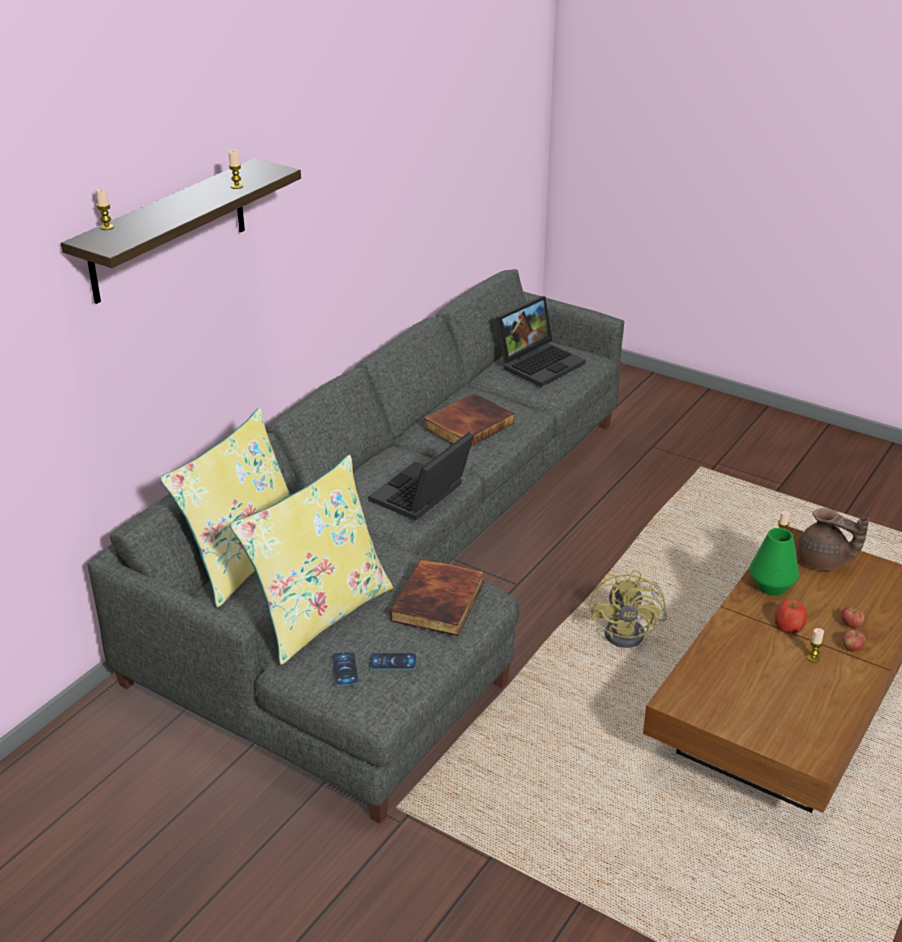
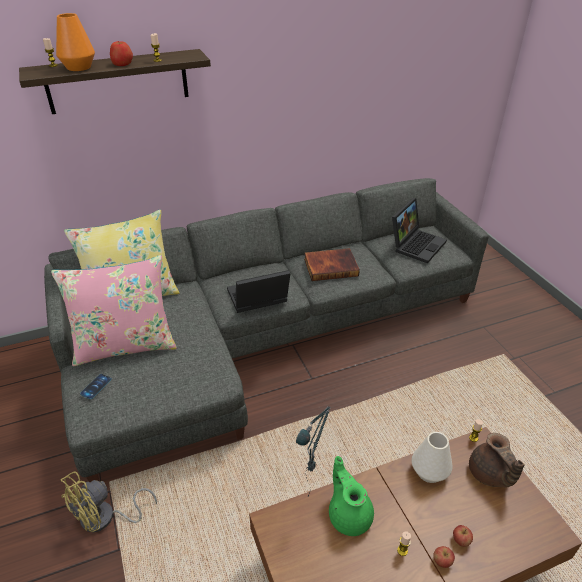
camera: 35 degrees right, 5 degrees up
yellow pillow [230,455,393,665] -> pink pillow [51,255,177,366]
phone [369,653,416,670] -> none
book [390,558,485,636] -> none
laptop [496,296,586,387] -> laptop turned 45 degrees counterclockwise [392,198,447,263]
yellow fan [590,570,667,648] -> yellow fan moved to [61,471,157,532]
green vase [749,528,799,595] -> white vase [412,432,453,483]
apple [774,599,807,633] -> apple moved to [110,41,133,66]
none -> orange vase [56,13,95,71]
none -> table lamp [296,406,331,496]
none -> green teapot [329,456,374,536]

